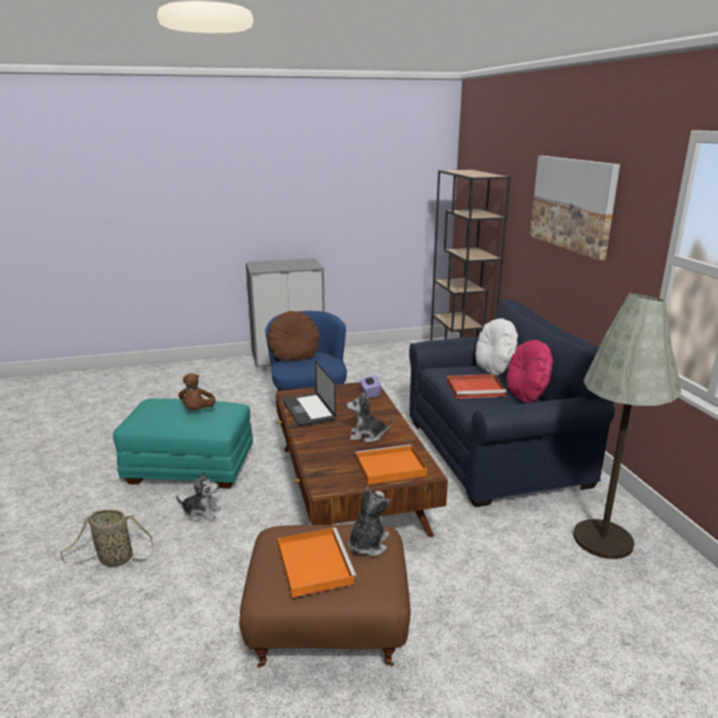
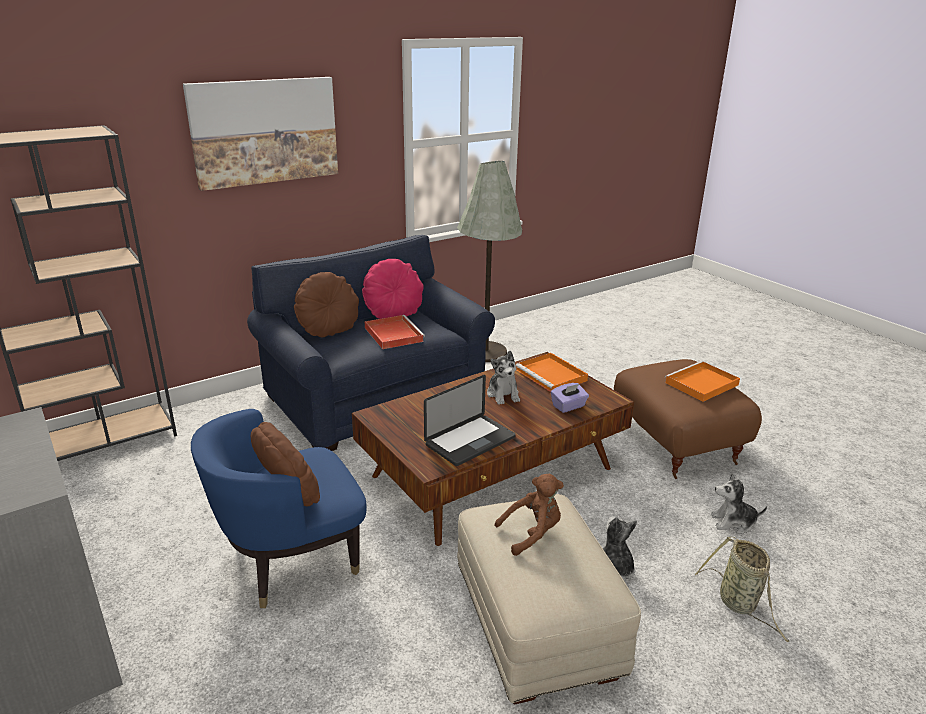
camera: 110 degrees left, 5 degrees up
turquoise ottoman [113,398,253,489] -> beige ottoman [457,494,641,704]
plush toy [348,487,390,557] -> plush toy moved to [711,473,767,534]
purple tissue box [360,375,381,398] -> purple tissue box moved to [551,383,589,413]
white pillow [475,318,518,376] -> brown pillow [294,272,359,337]

